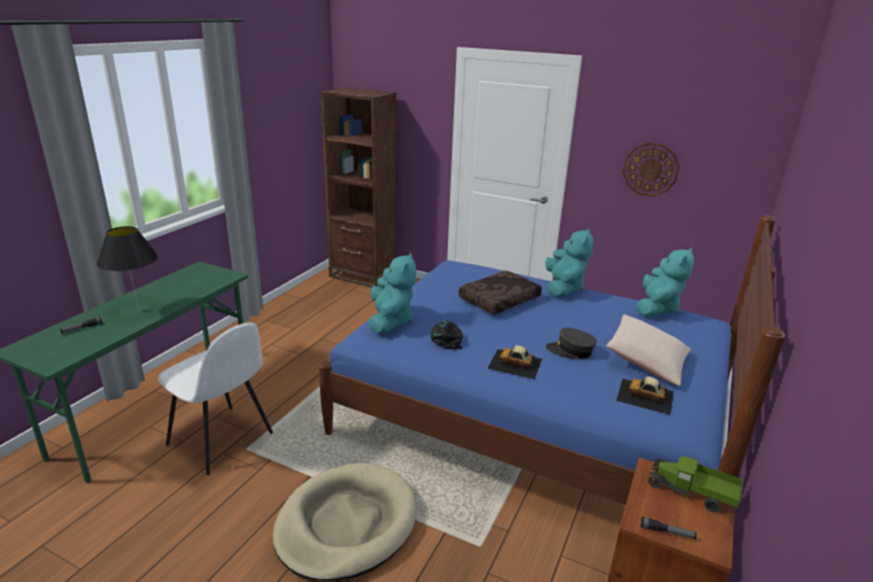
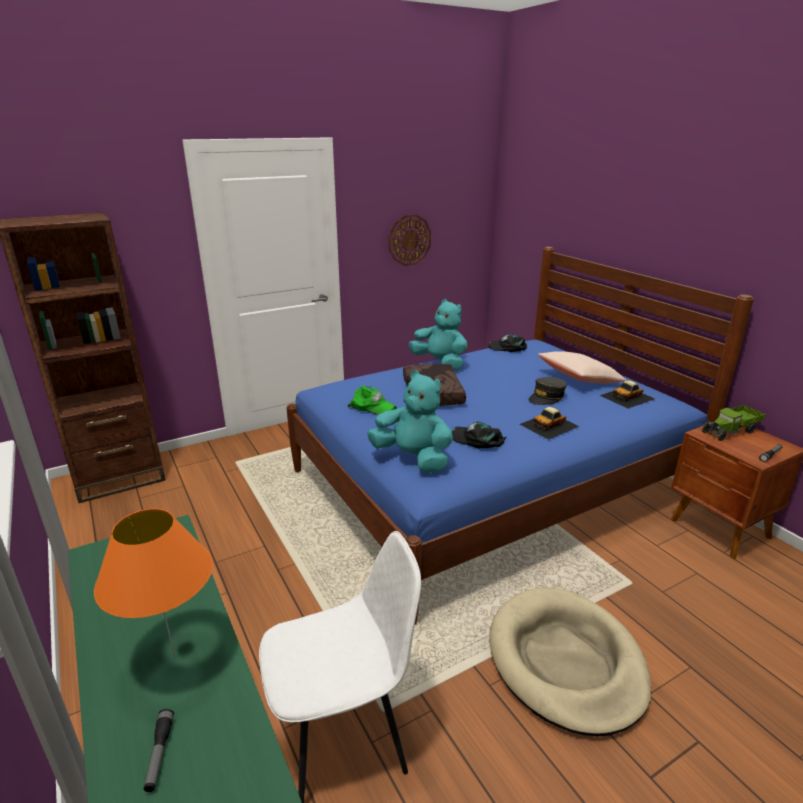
camera: 55 degrees left, 0 degrees up
black table lamp [97,226,158,311] -> orange table lamp [94,509,213,658]
turquoise plush toy [636,248,694,317] -> black cap [488,334,527,352]
none -> green cap [347,386,397,415]

